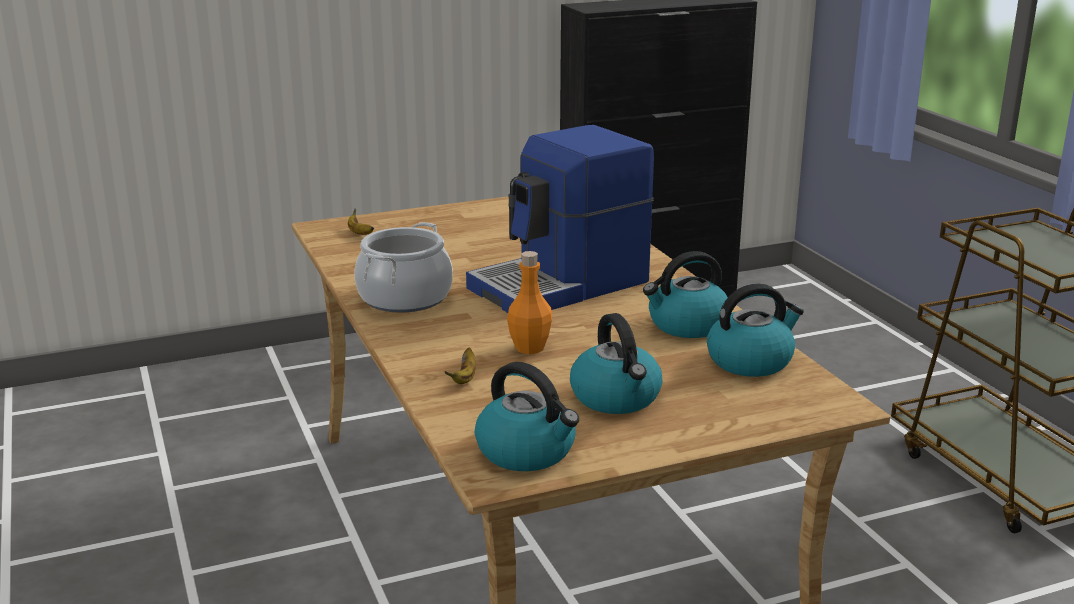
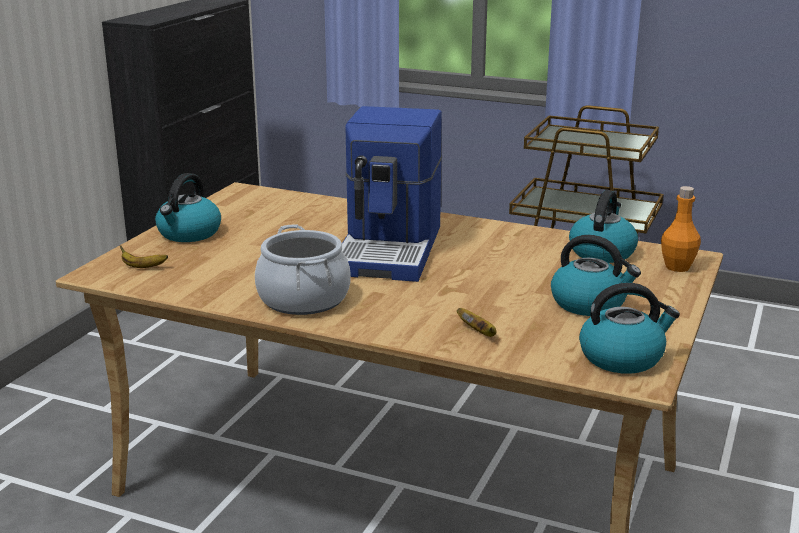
camera: 45 degrees left, 0 degrees up
orange bottle [507,251,552,354] -> orange bottle moved to [661,186,701,272]
kettle [643,251,728,338] -> kettle moved to [155,173,221,242]

